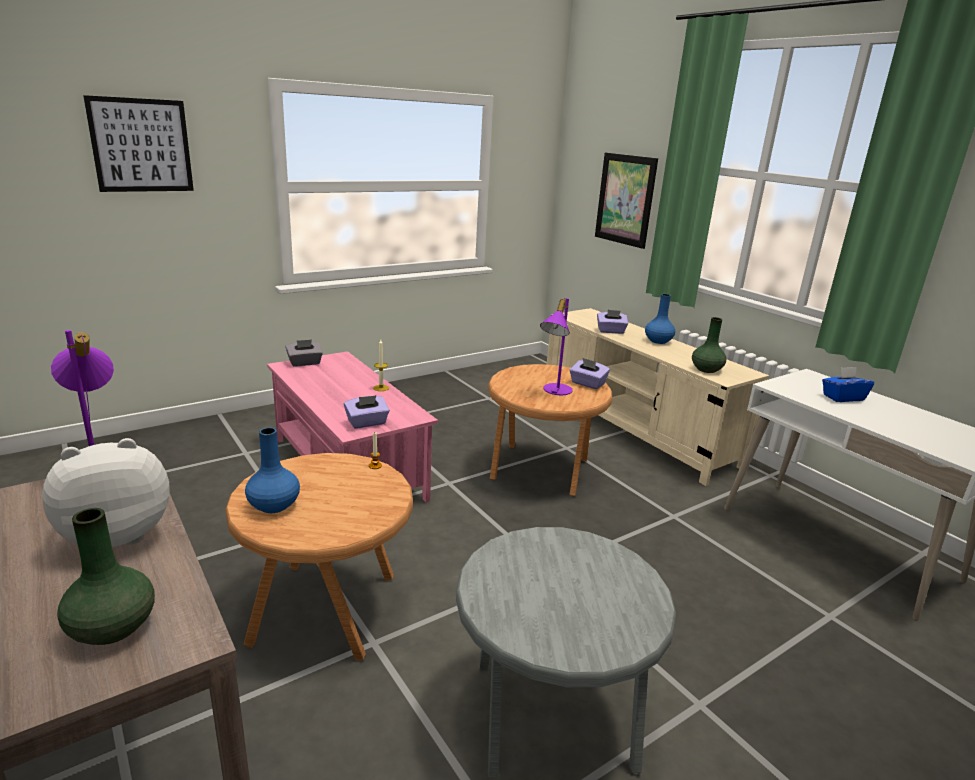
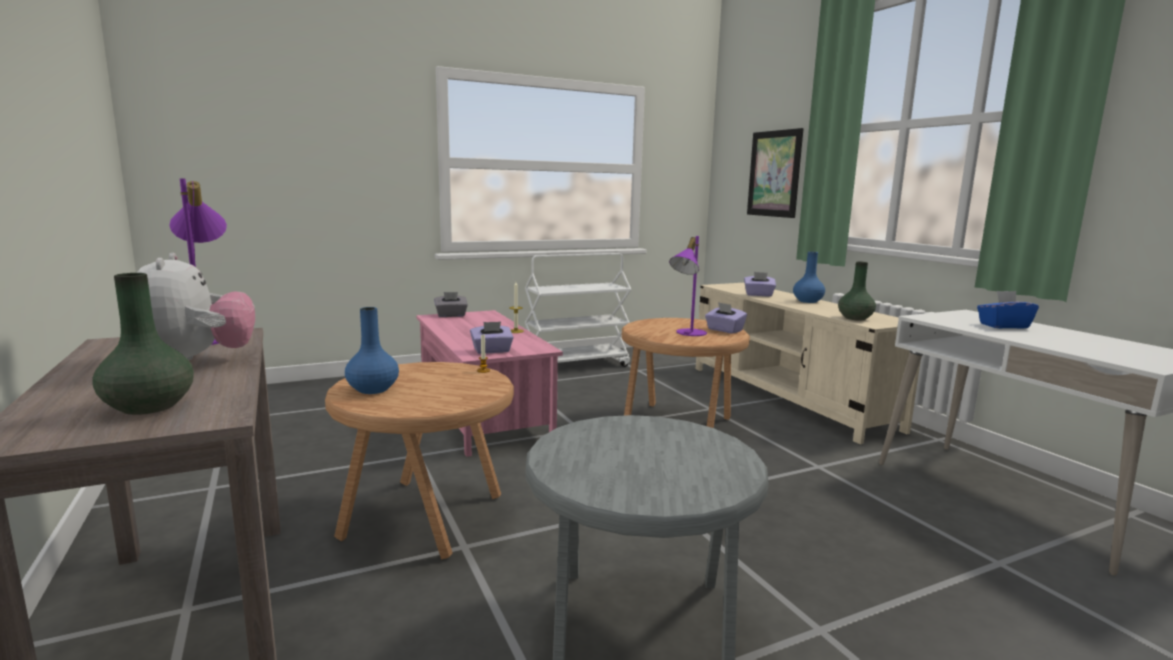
camera: 10 degrees right, 10 degrees down
plush toy [42,438,170,547] -> plush toy turned 90 degrees clockwise [137,253,255,360]
picture [83,95,194,192] -> none
none -> white cart [525,253,631,367]

